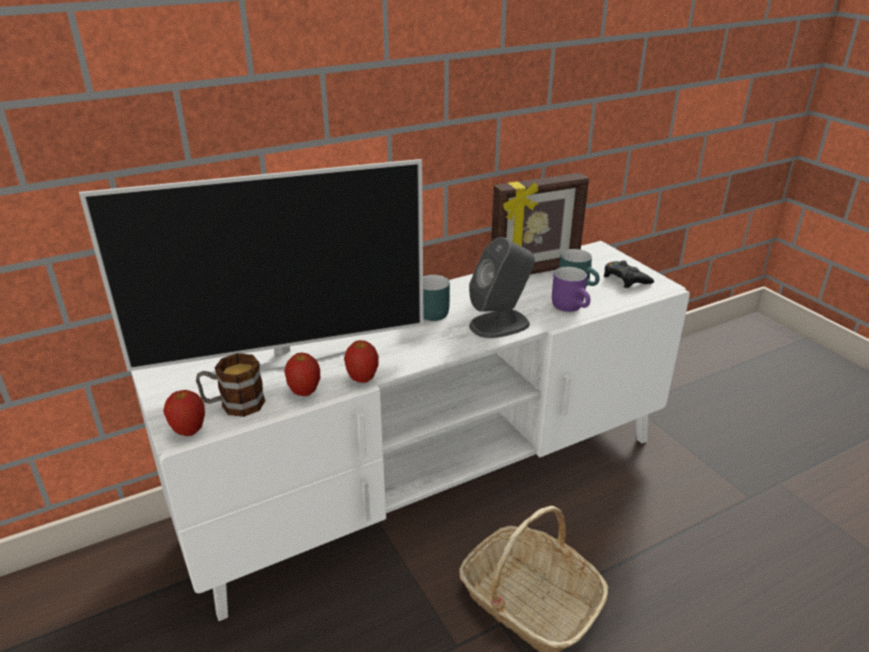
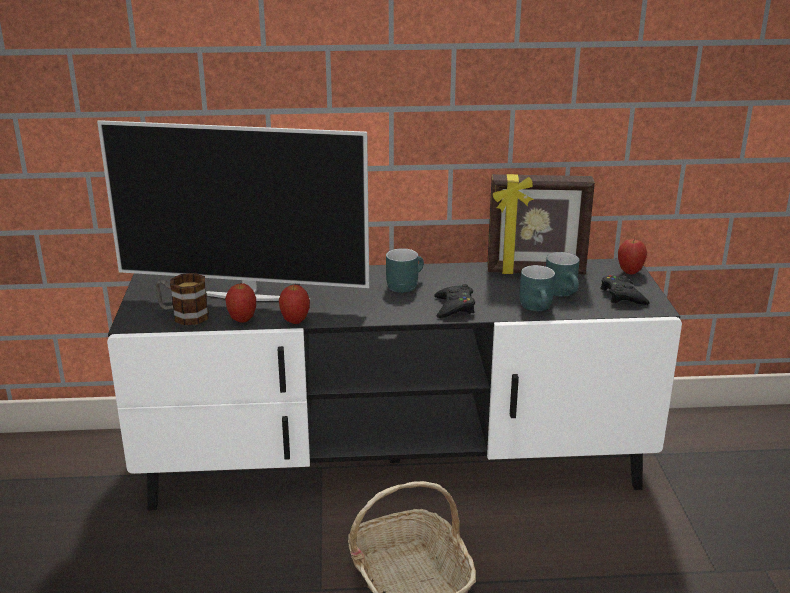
camera: 25 degrees right, 5 degrees down
white tv stand [131,241,690,621] -> black tv stand [107,259,682,510]
apple [163,390,205,436] -> apple moved to [618,238,647,275]
grey speaker [469,237,535,338] -> black game controller [434,284,475,318]
purple mug [552,267,590,312] -> turquoise mug [520,265,555,311]

